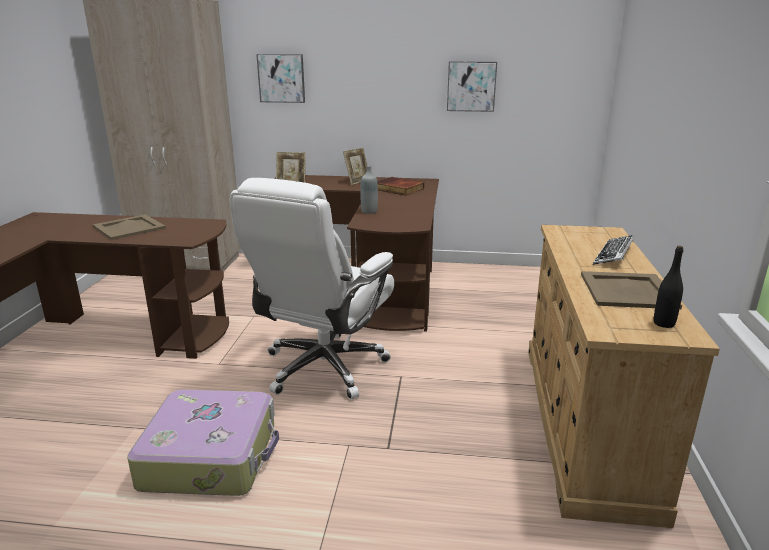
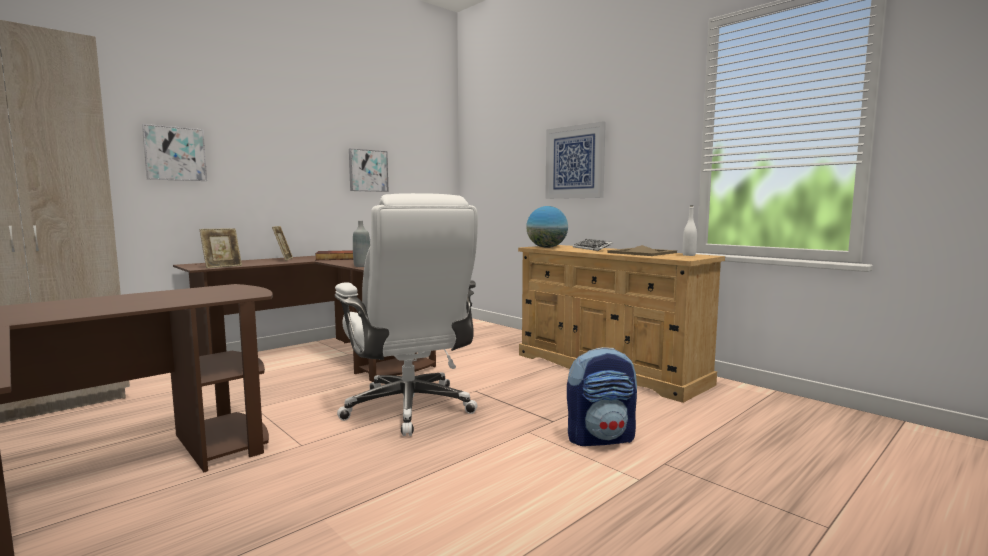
camera: 50 degrees left, 15 degrees down
beige tray [93,214,166,240] -> none
suitcase [127,389,279,496] -> none
black bottle [654,246,683,328] -> white bottle [683,206,697,256]
none -> globe [526,206,568,248]
none -> picture [545,121,606,199]
none -> backpack [567,347,637,446]

